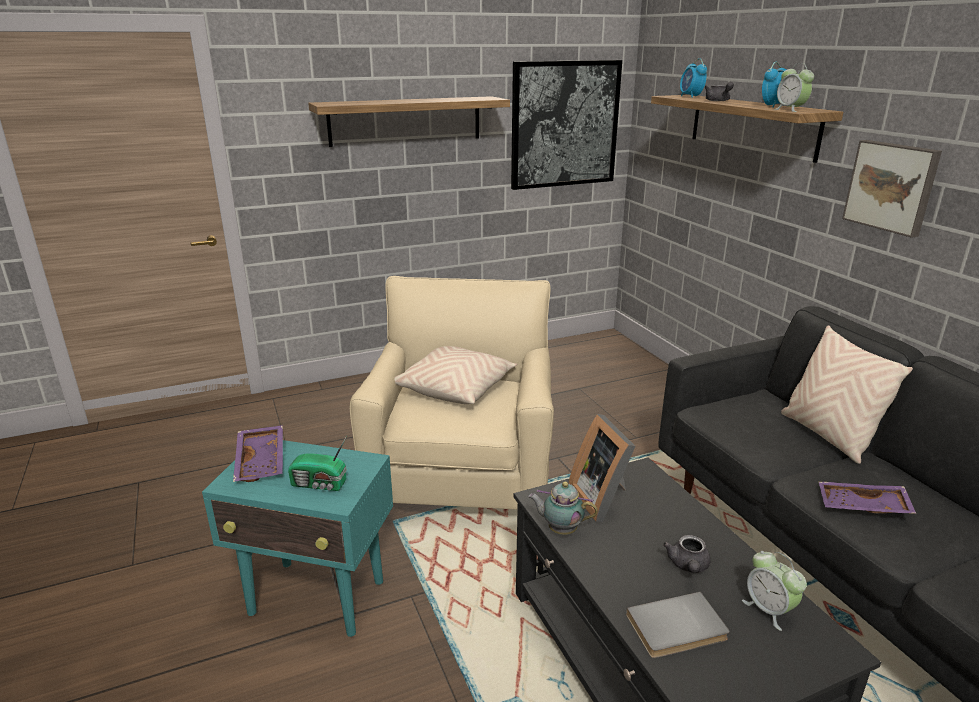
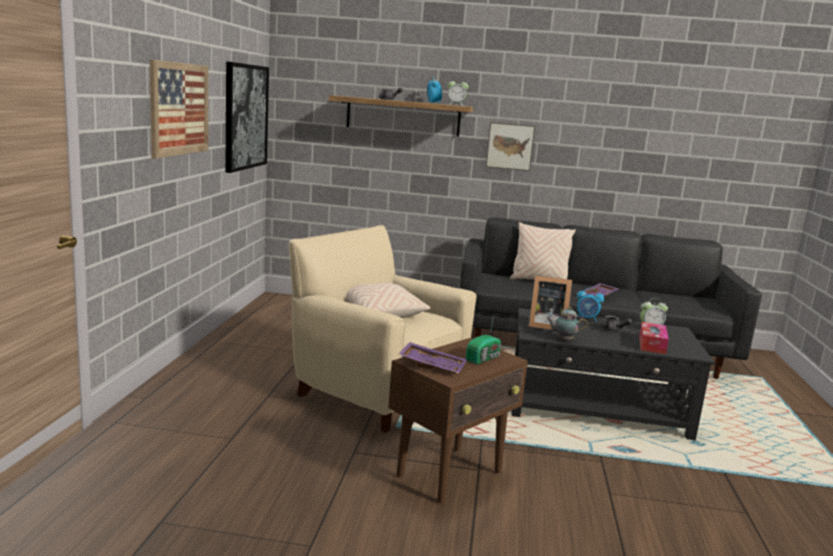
camera: 60 degrees left, 10 degrees down
turquoise side table [202,440,393,637] -> brown side table [388,338,528,504]
shelf [308,96,510,147] -> picture [150,59,208,159]
teapot [528,482,598,535] -> teapot turned 45 degrees clockwise [546,307,588,341]
grey book [626,592,729,658] -> tissue box [639,322,669,354]
alarm clock [680,58,707,98] -> alarm clock moved to [576,288,604,321]

